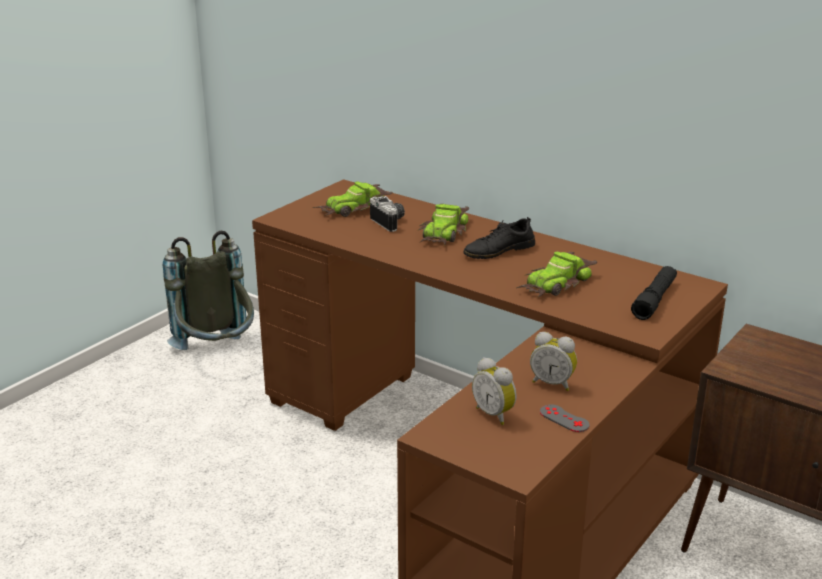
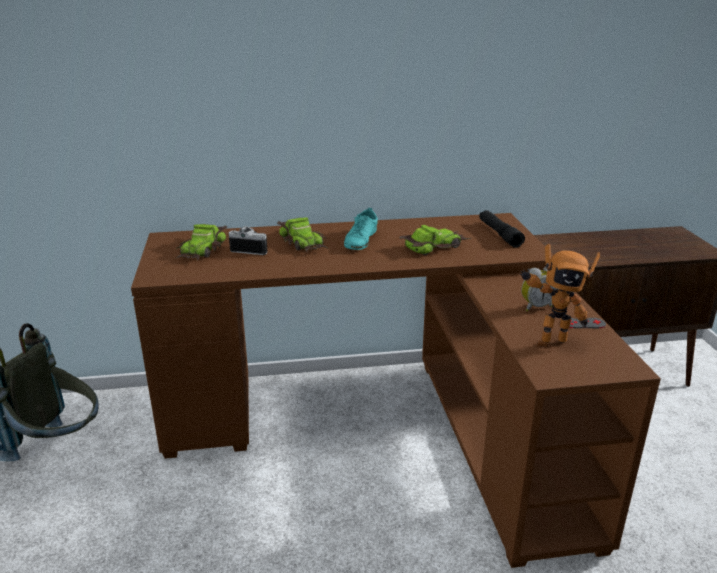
camera: 45 degrees left, 0 degrees up
black shoe [464,217,535,259] -> turquoise shoe [344,208,378,250]
alarm clock [472,357,517,425] -> toy robot [520,244,600,347]
toy car [516,252,597,297] -> toy car turned 120 degrees counterclockwise [399,225,471,255]

